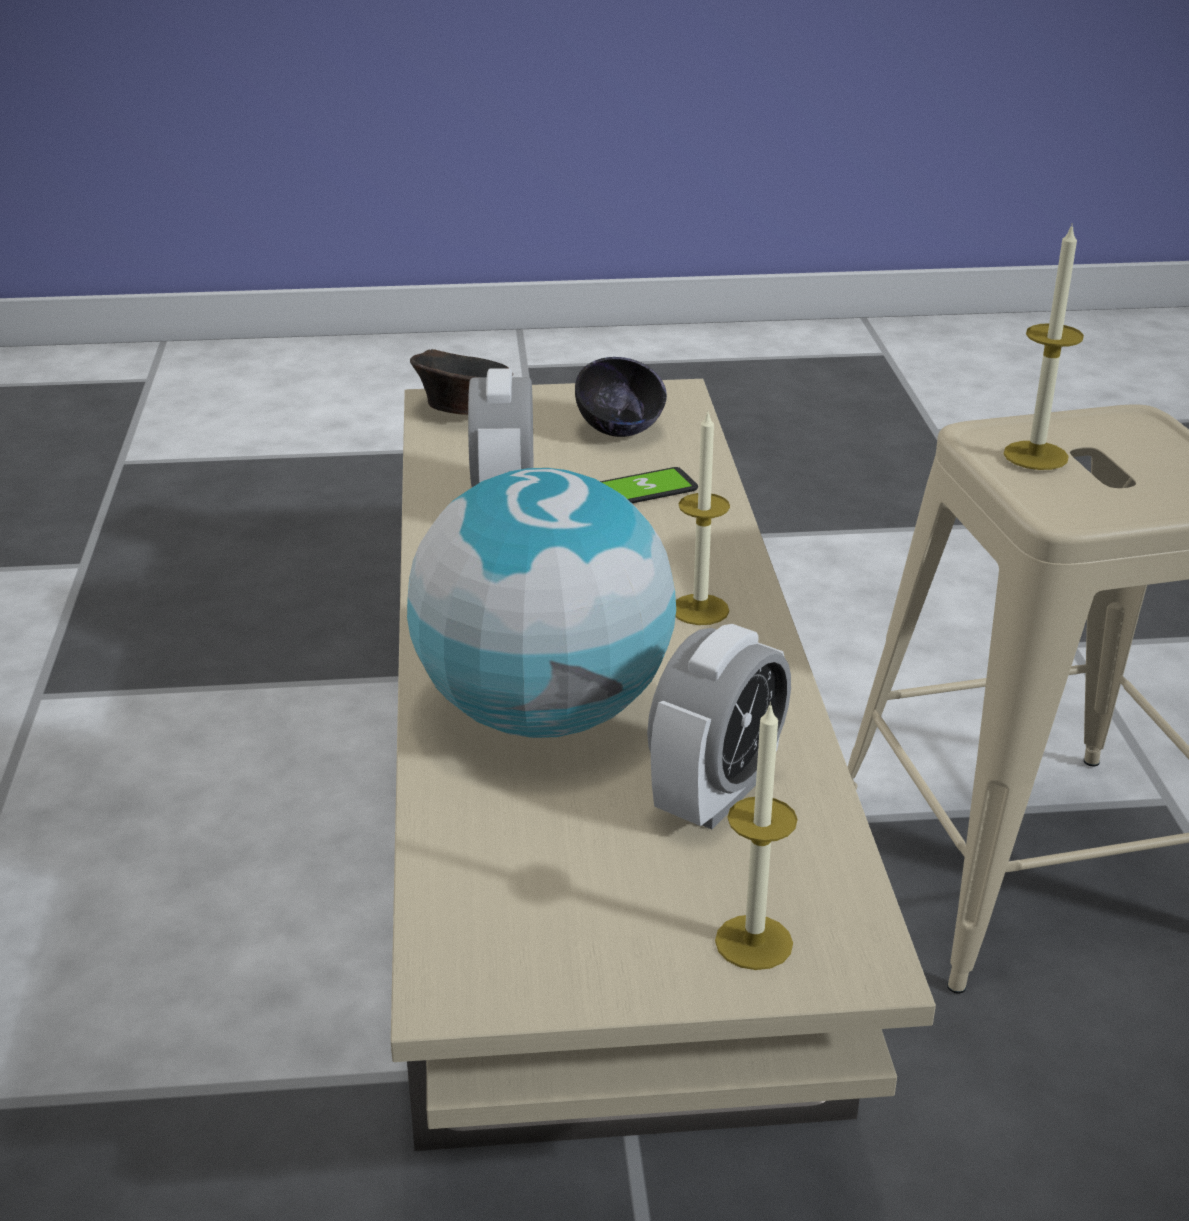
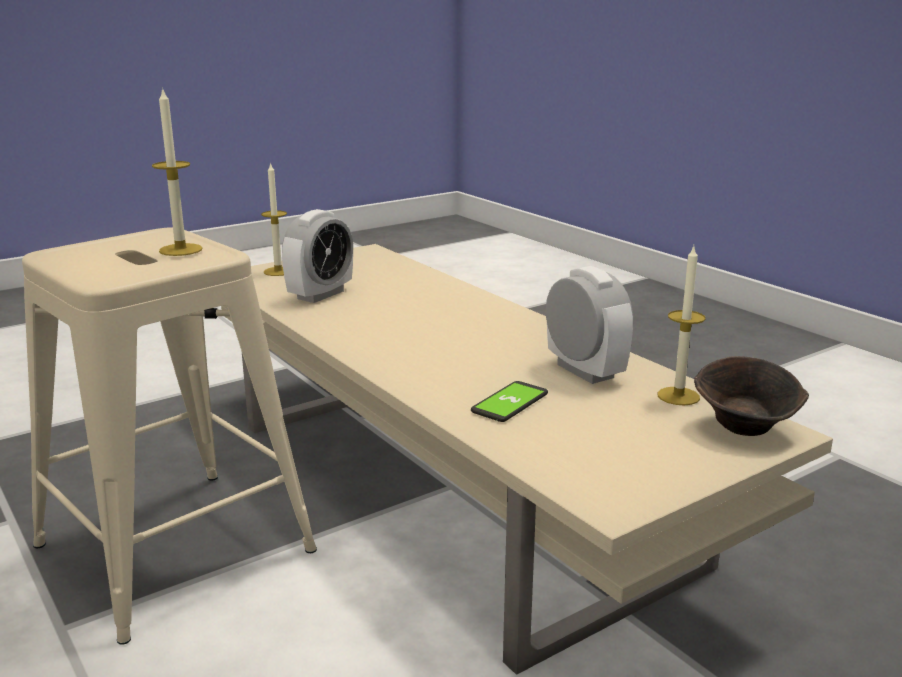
camera: 150 degrees right, 10 degrees down
globe [407,468,676,738] -> none
black bowl [575,357,667,437] -> none
alarm clock [647,624,791,829] -> alarm clock turned 150 degrees counterclockwise [282,209,353,303]
candle [676,409,730,625] -> candle moved to [658,247,706,405]

